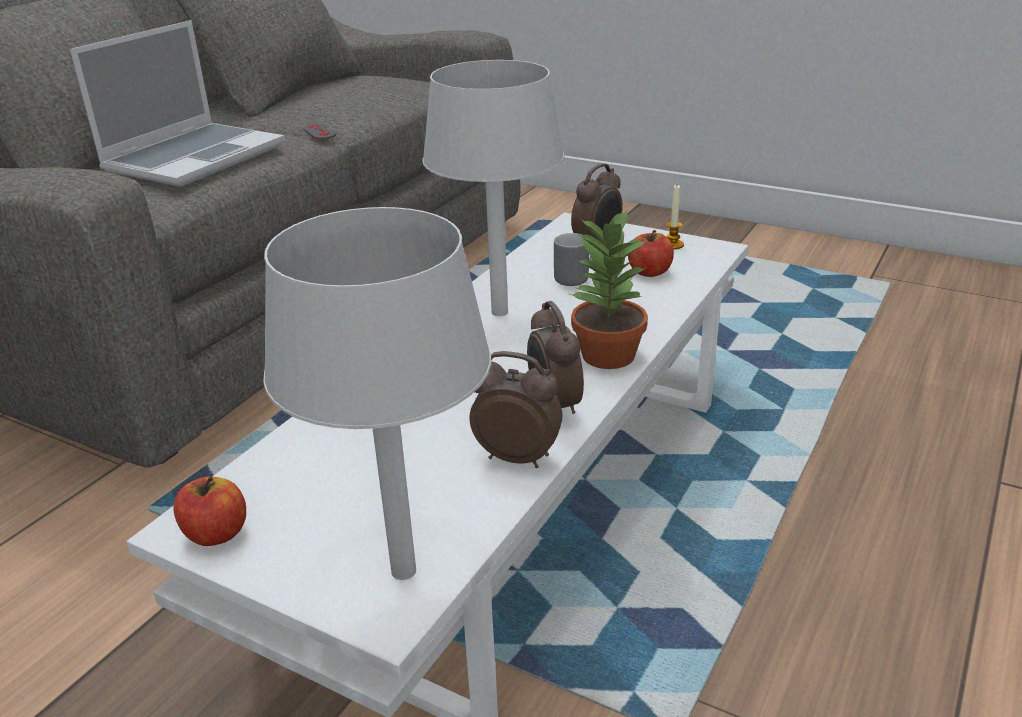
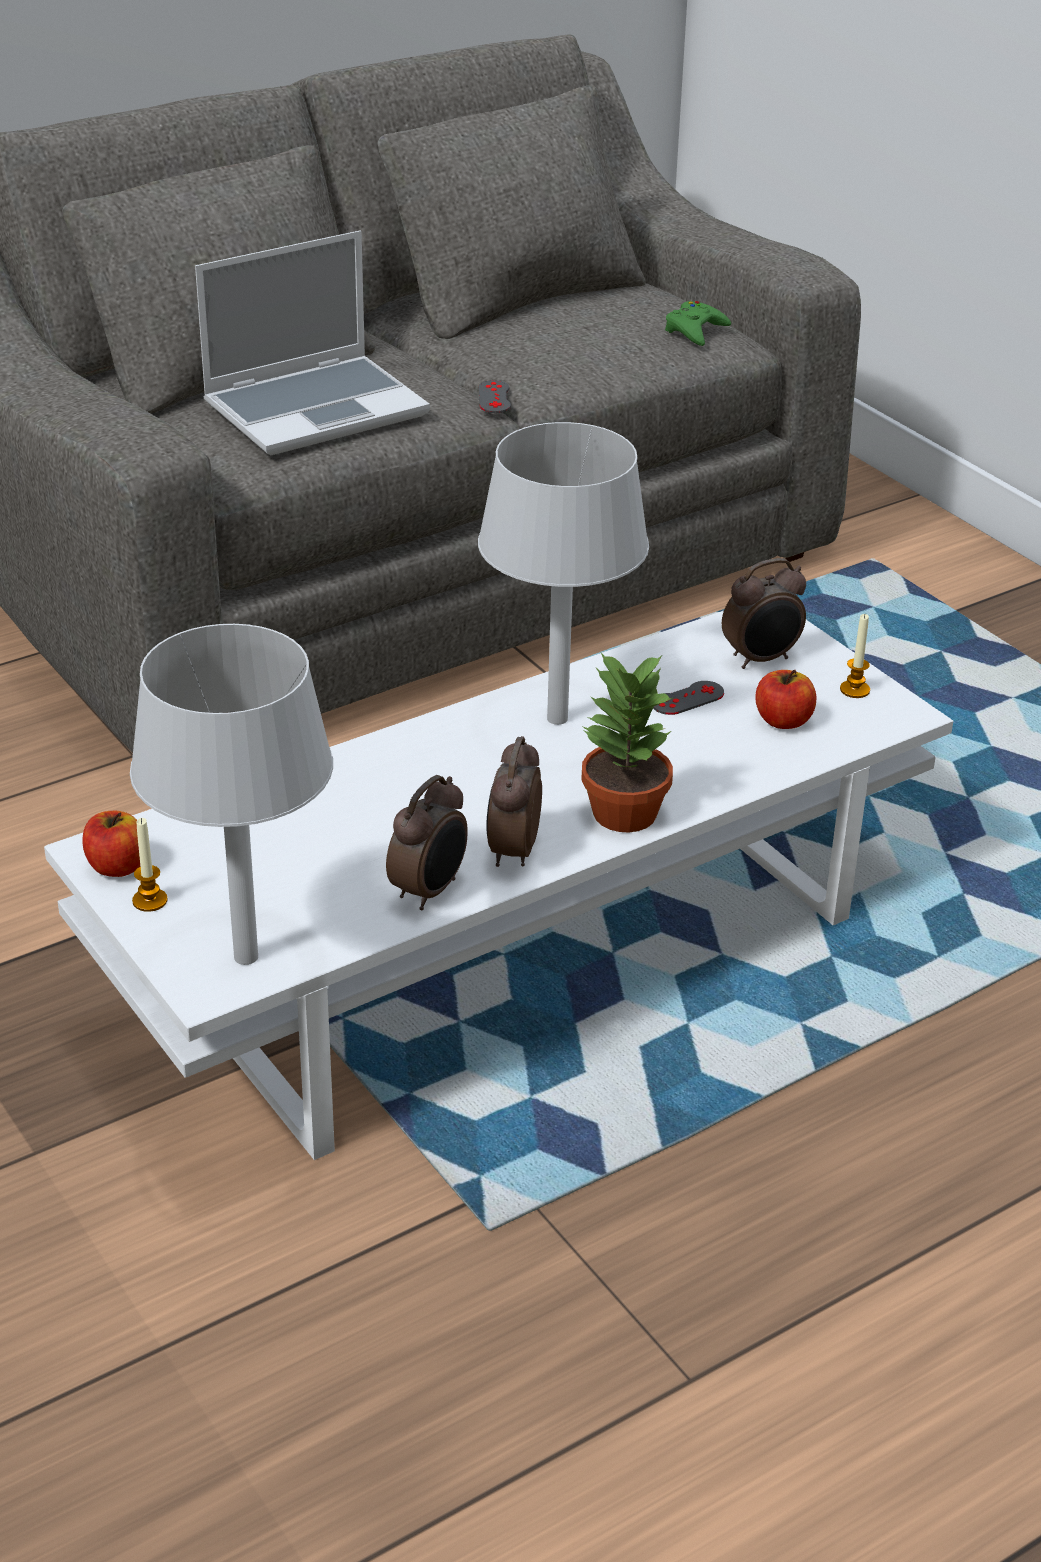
camera: 25 degrees right, 5 degrees up
alarm clock [469,351,562,468] -> alarm clock turned 75 degrees clockwise [386,775,468,910]
grey mug [554,233,592,286] -> grey game controller [653,681,724,715]
none -> candle [132,818,168,912]
none -> green game controller [665,301,731,346]

